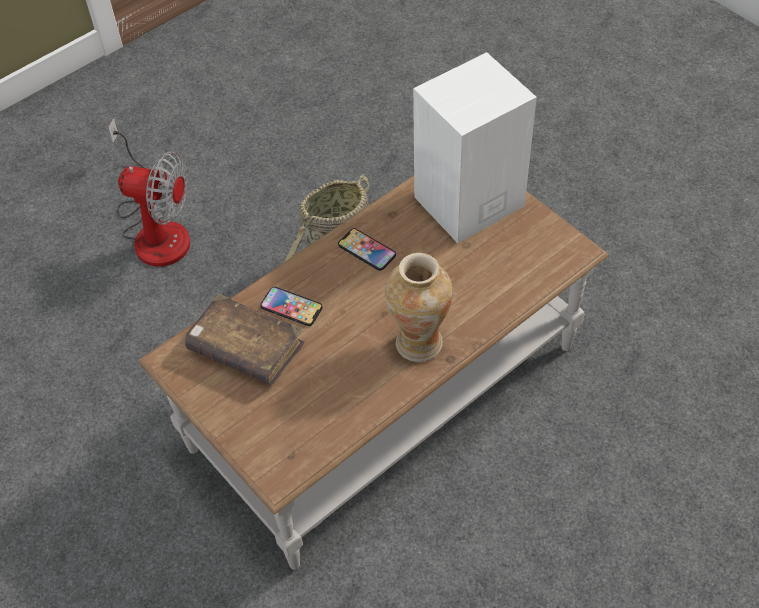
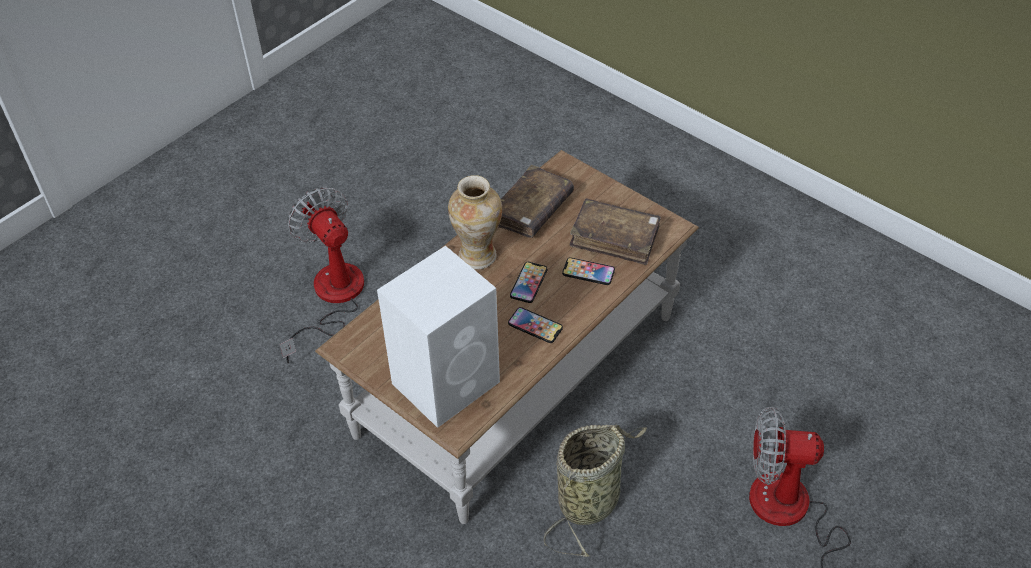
camera: 170 degrees right, 5 degrees down
none -> fan [279,187,364,363]
none -> brown book [498,165,574,238]
none -> phone [510,262,547,303]

